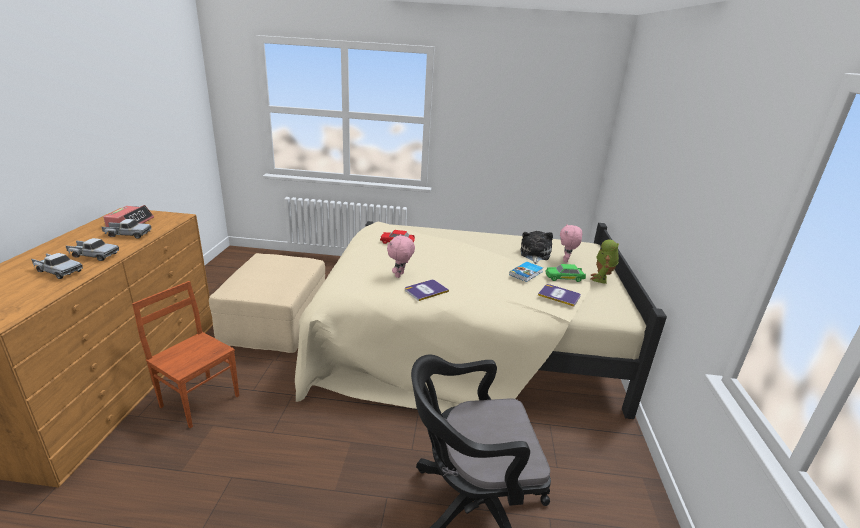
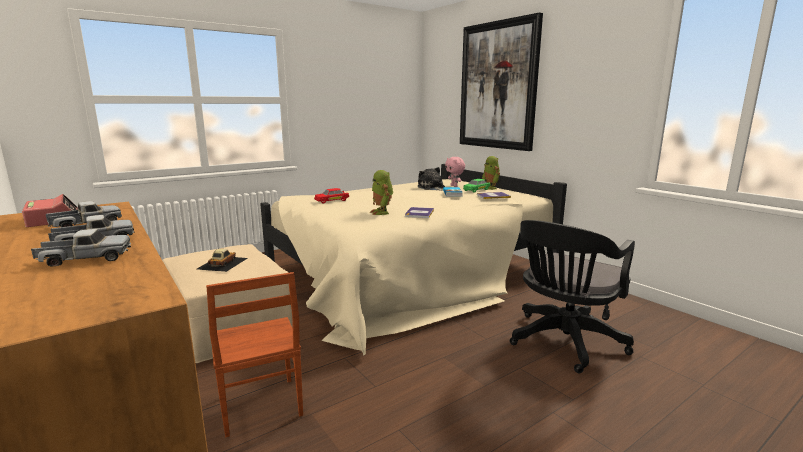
camera: 40 degrees left, 10 degrees down
brown chair [132,281,239,428] -> brown chair turned 105 degrees counterclockwise [206,272,303,437]
pink plush toy [387,234,415,278] -> toy robot [370,170,393,215]
none -> toy car [197,249,248,272]
none -> picture [460,12,543,151]

